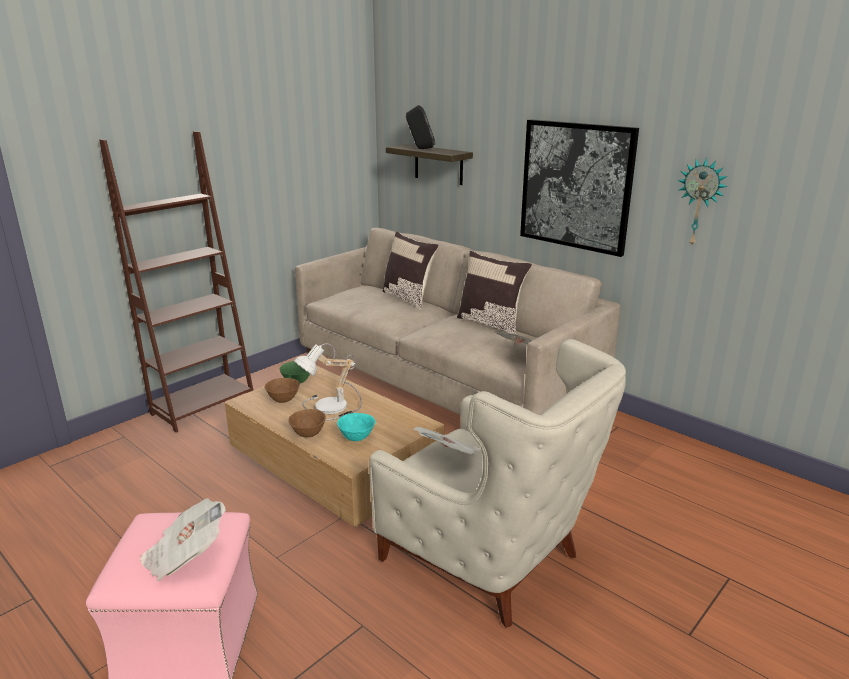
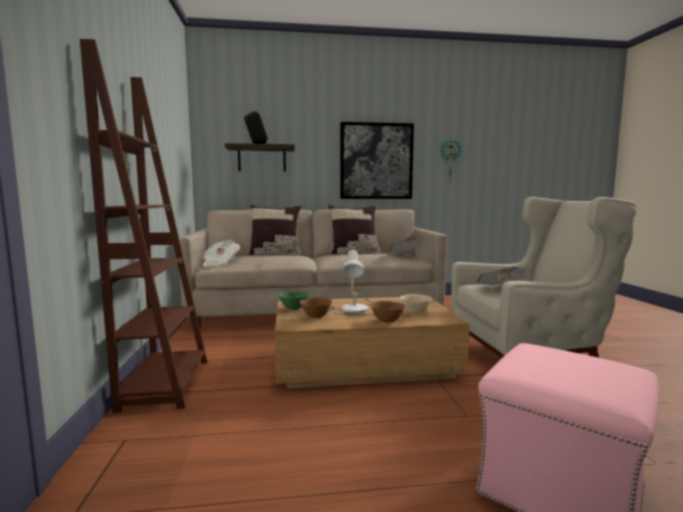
camera: 50 degrees left, 15 degrees down
newspaper [140,498,226,581] -> newspaper moved to [203,240,240,266]
turquoise bowl [337,413,376,441] -> beige bowl [400,294,432,314]

